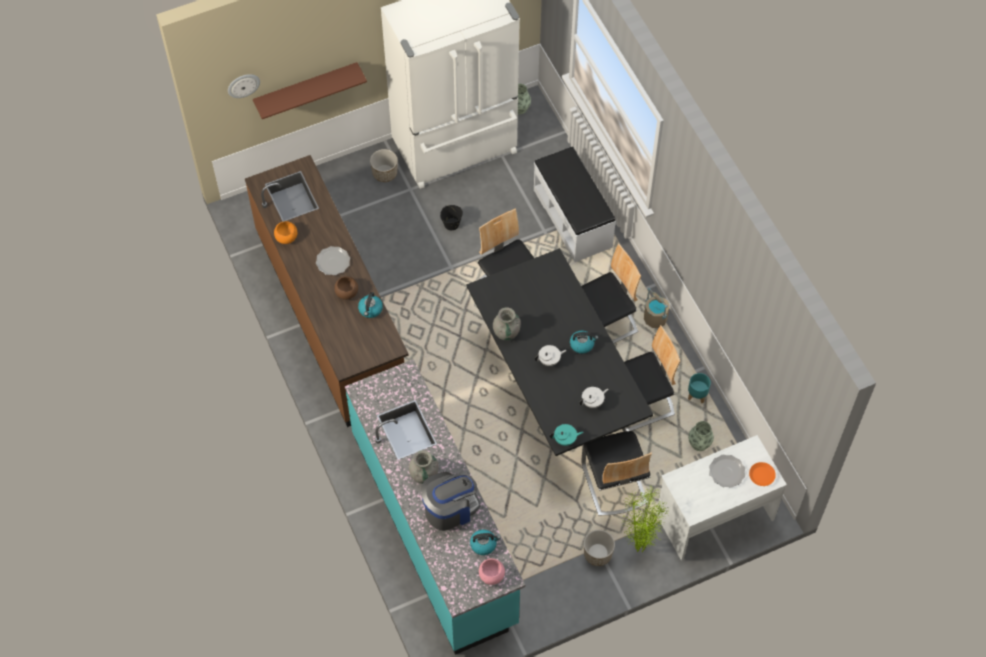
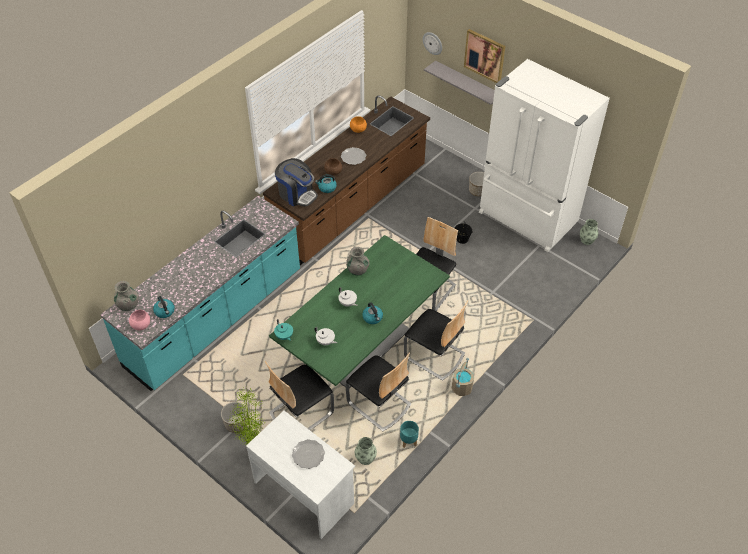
camera: 65 degrees right, 10 degrees down
brown shelf [253,62,367,119] -> grey shelf [424,60,495,105]
grey vase [409,450,439,484] -> grey vase moved to [114,281,139,311]
coffee machine [421,472,481,531] -> coffee machine moved to [275,158,318,207]
black dining table [466,248,653,456] -> green dining table [269,235,450,388]
white bench [534,146,616,262] -> none
orange plate [749,462,776,486] -> none
none -> picture [464,29,505,83]

